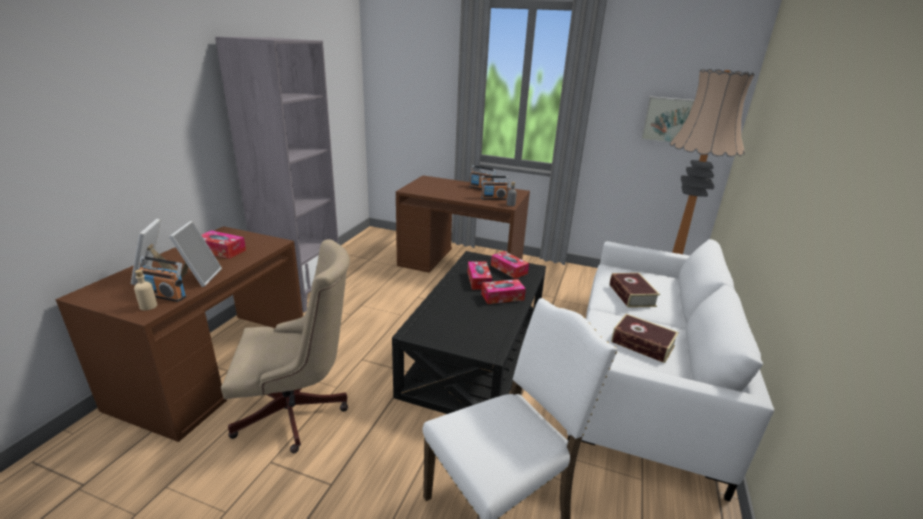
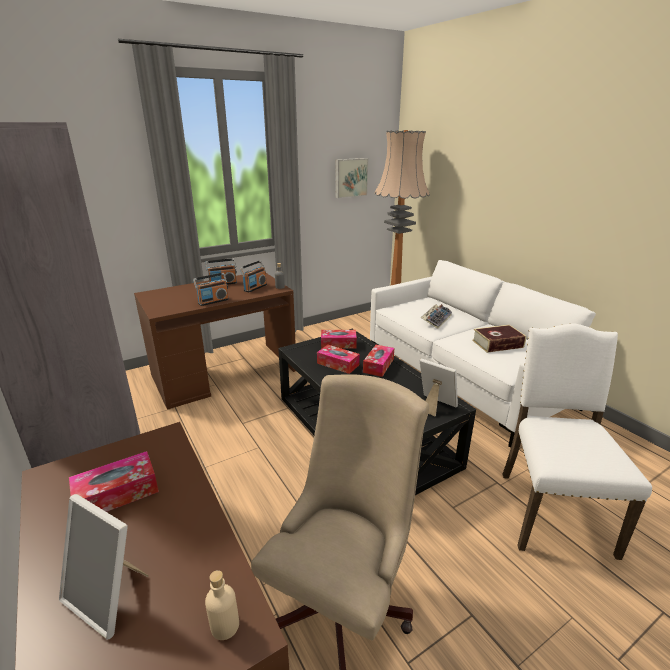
camera: 50 degrees left, 0 degrees up
radio [138,256,186,302] -> radio moved to [193,273,229,306]
picture frame [169,221,222,287] -> picture frame moved to [420,358,458,417]
book [610,273,660,308] -> keyboard [421,304,452,329]

